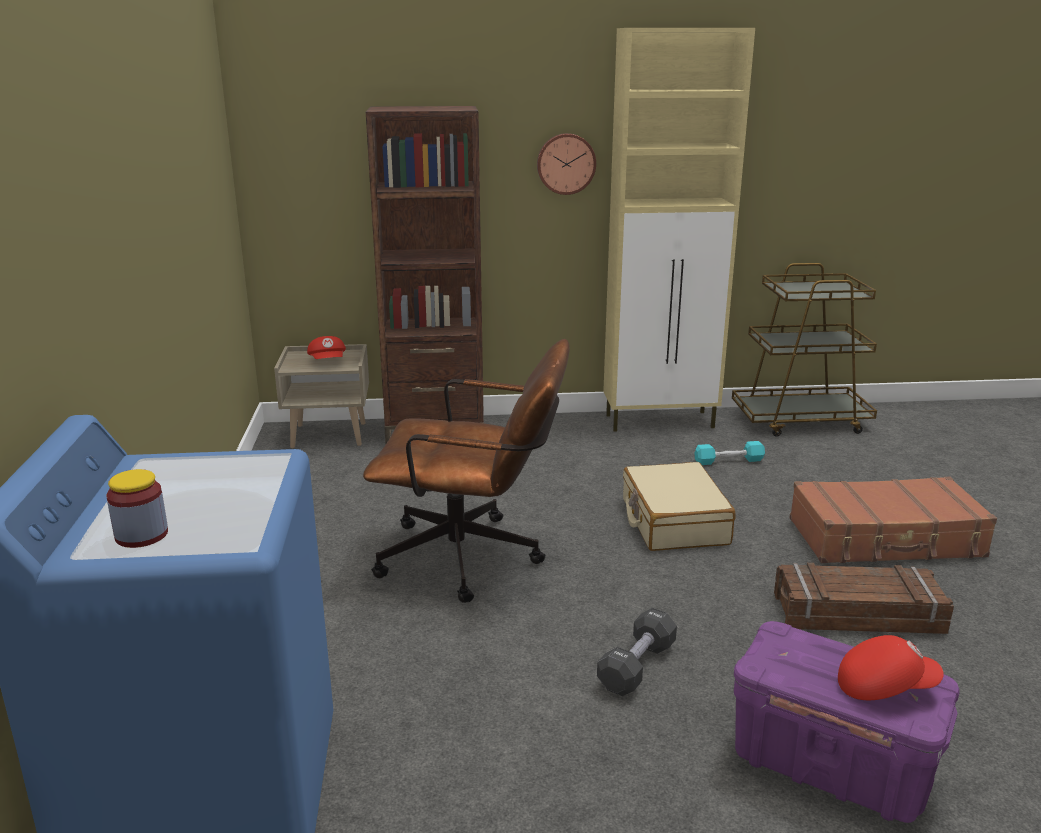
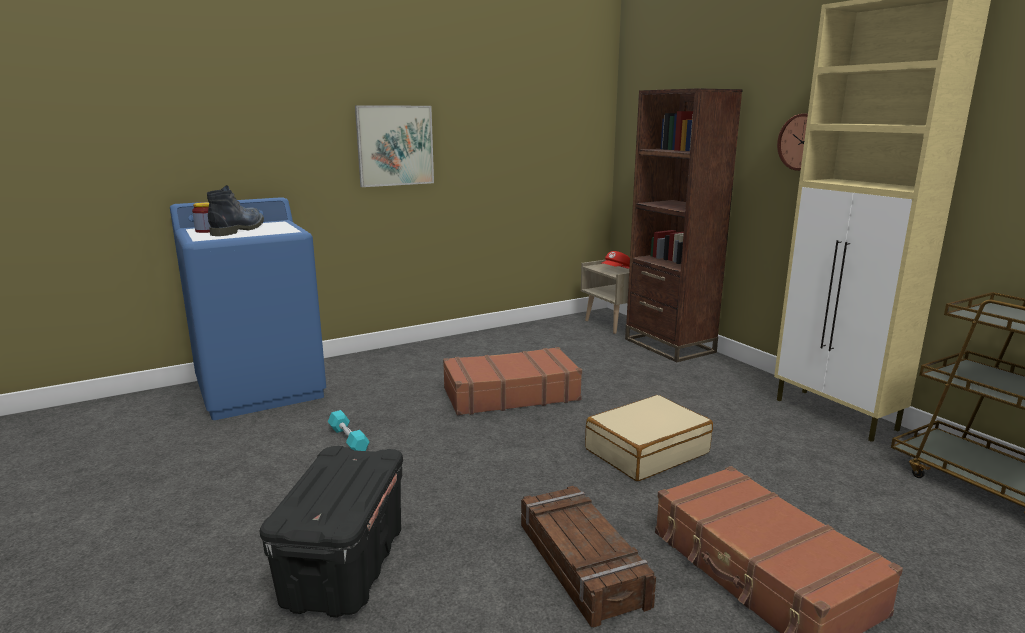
camera: 65 degrees right, 5 degrees down
brown office chair [363,339,570,603] -> brown suitcase [443,347,582,415]
black dumbbell [597,608,677,696] -> none
turquoise dumbbell [694,441,765,465] -> turquoise dumbbell moved to [328,410,370,451]
purple storage box [734,621,960,823] -> black storage box [260,446,403,617]
red cap [838,635,944,700] -> none
none -> boot [207,185,264,236]
none -> picture [355,105,434,187]

